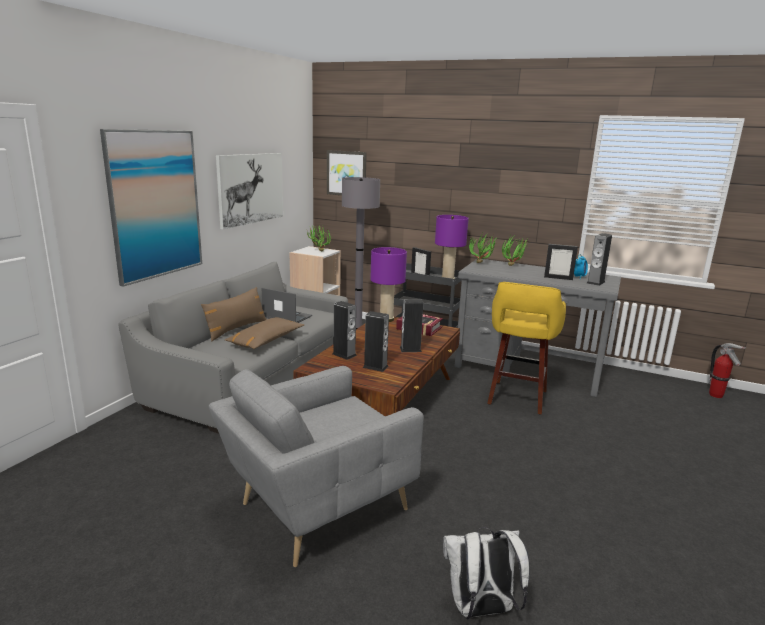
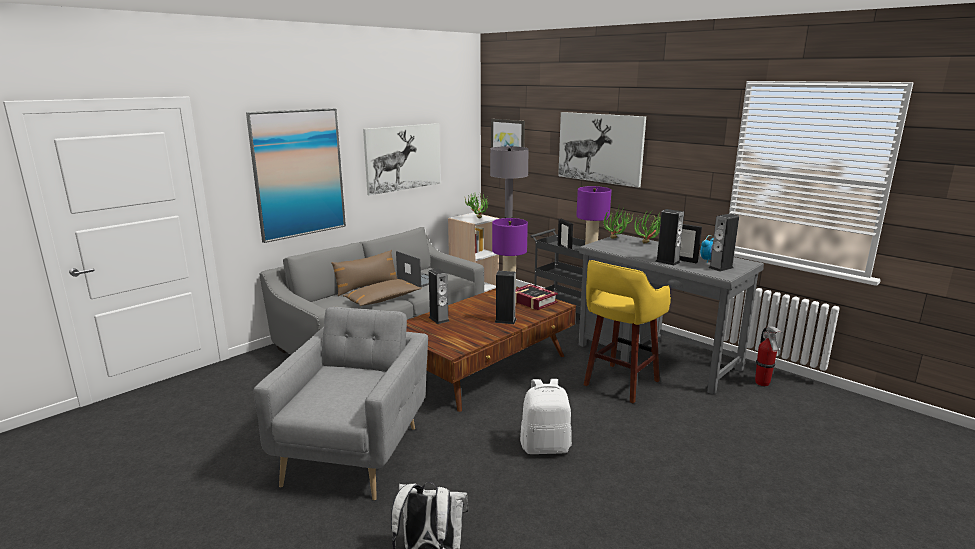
camera: 20 degrees right, 0 degrees up
grey armchair [209,366,424,568] -> grey armchair turned 120 degrees clockwise [254,307,428,501]
speaker [363,311,389,372] -> speaker moved to [655,209,684,265]
fire extinguisher [709,343,746,398] -> fire extinguisher moved to [755,326,783,386]
none -> white backpack [520,379,572,454]
none -> picture [558,112,646,188]

